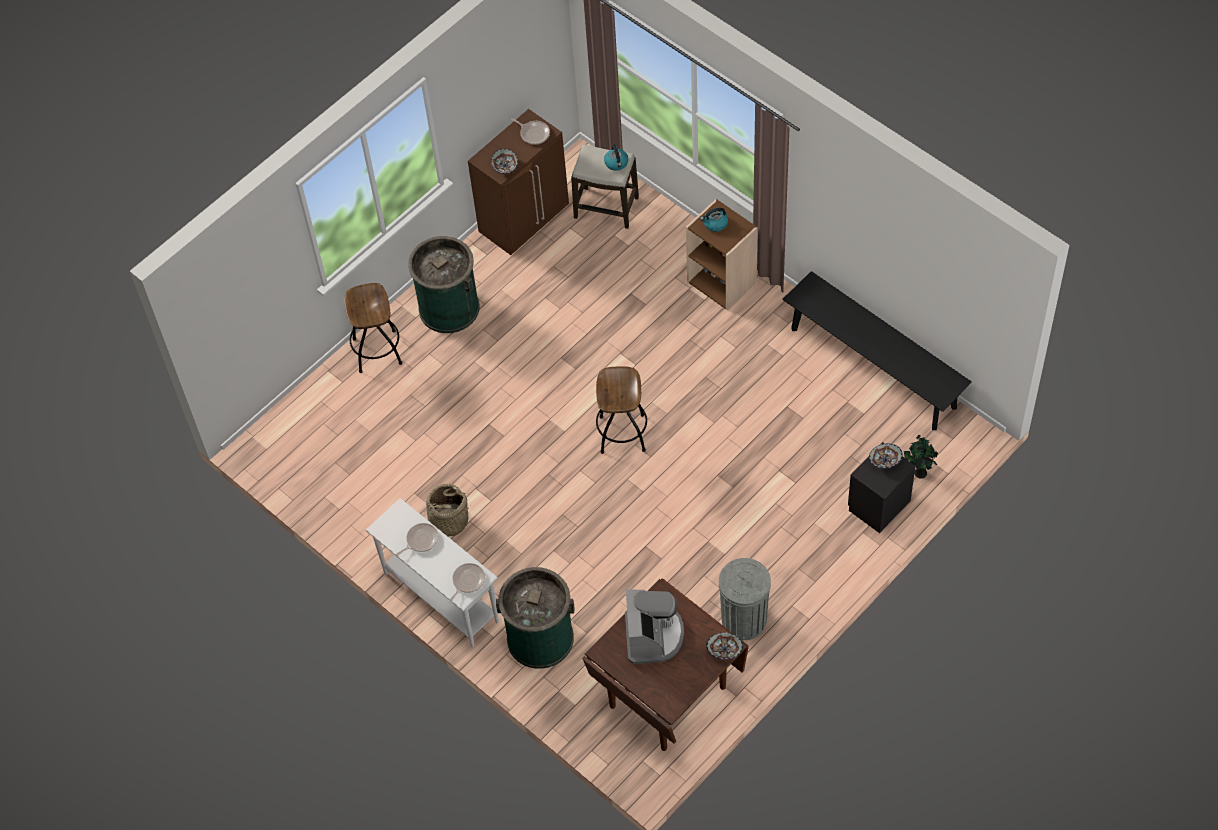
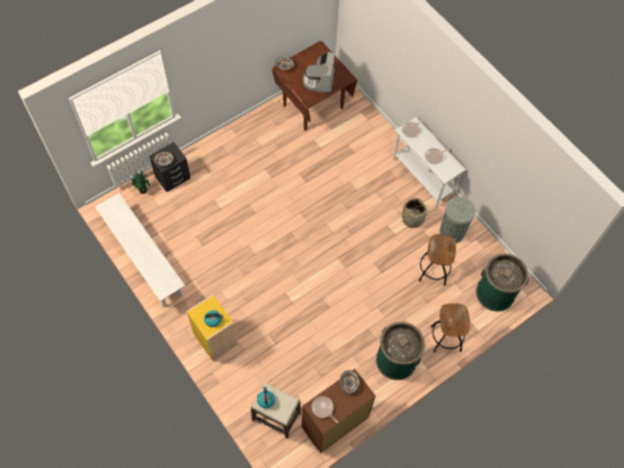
camera: 175 degrees left, 5 degrees up
green trash can [496,567,574,669] -> green trash can moved to [476,254,529,312]
brown stool [596,366,647,454] -> brown stool moved to [418,234,456,286]
brown bookcase [686,199,758,311] -> yellow bookcase [187,295,238,361]
grey trash can [719,558,771,640] -> grey trash can moved to [440,197,476,243]
black bench [783,271,972,430] -> white bench [95,193,185,307]

